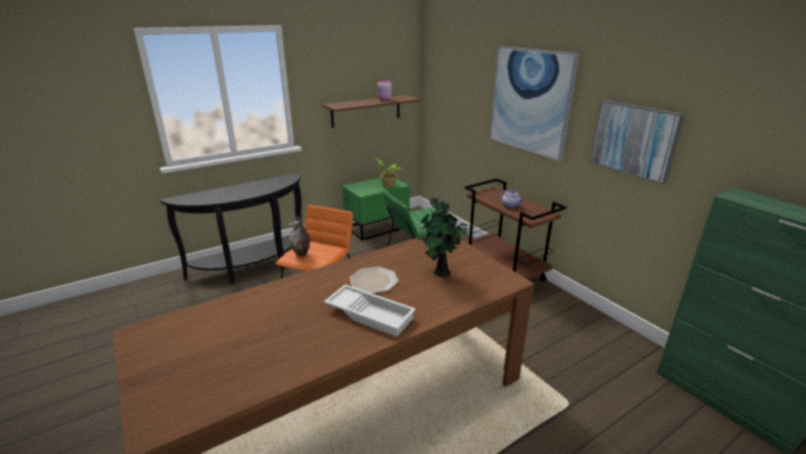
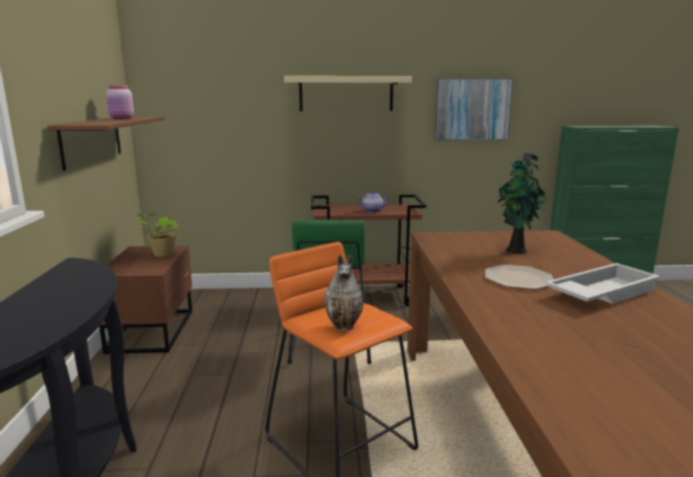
camera: 60 degrees left, 10 degrees down
green nightstand [342,177,410,241] -> brown nightstand [99,246,192,354]
picture [490,46,580,162] -> beige shelf [284,76,412,111]

